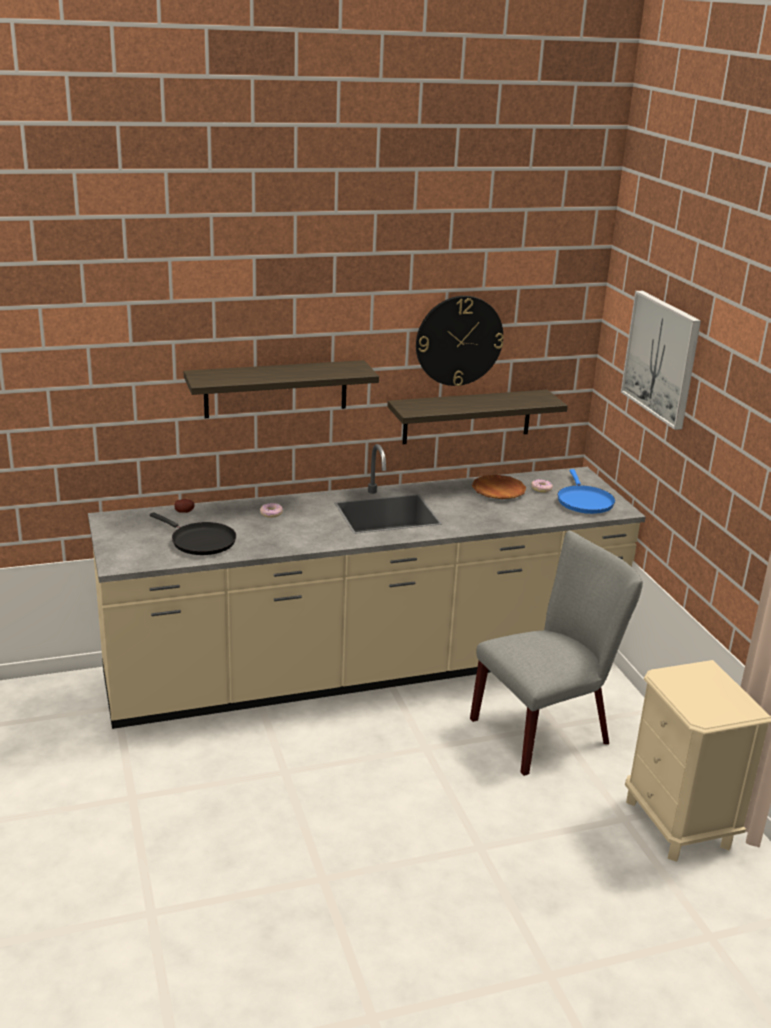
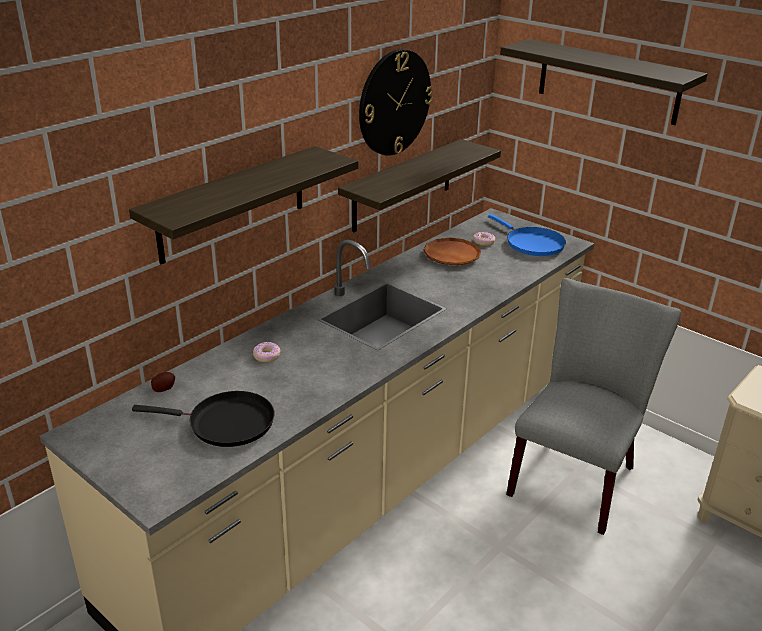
camera: 30 degrees left, 5 degrees up
picture [621,291,701,430] -> shelf [500,39,708,125]

